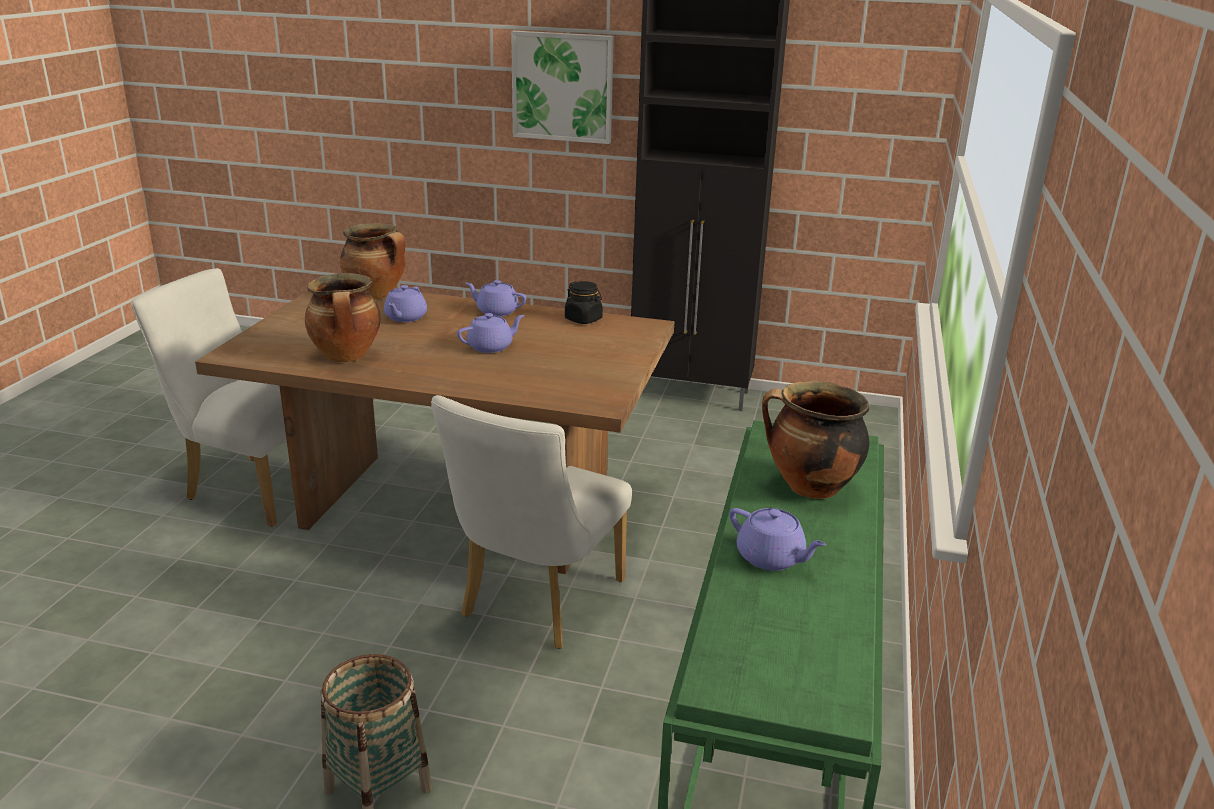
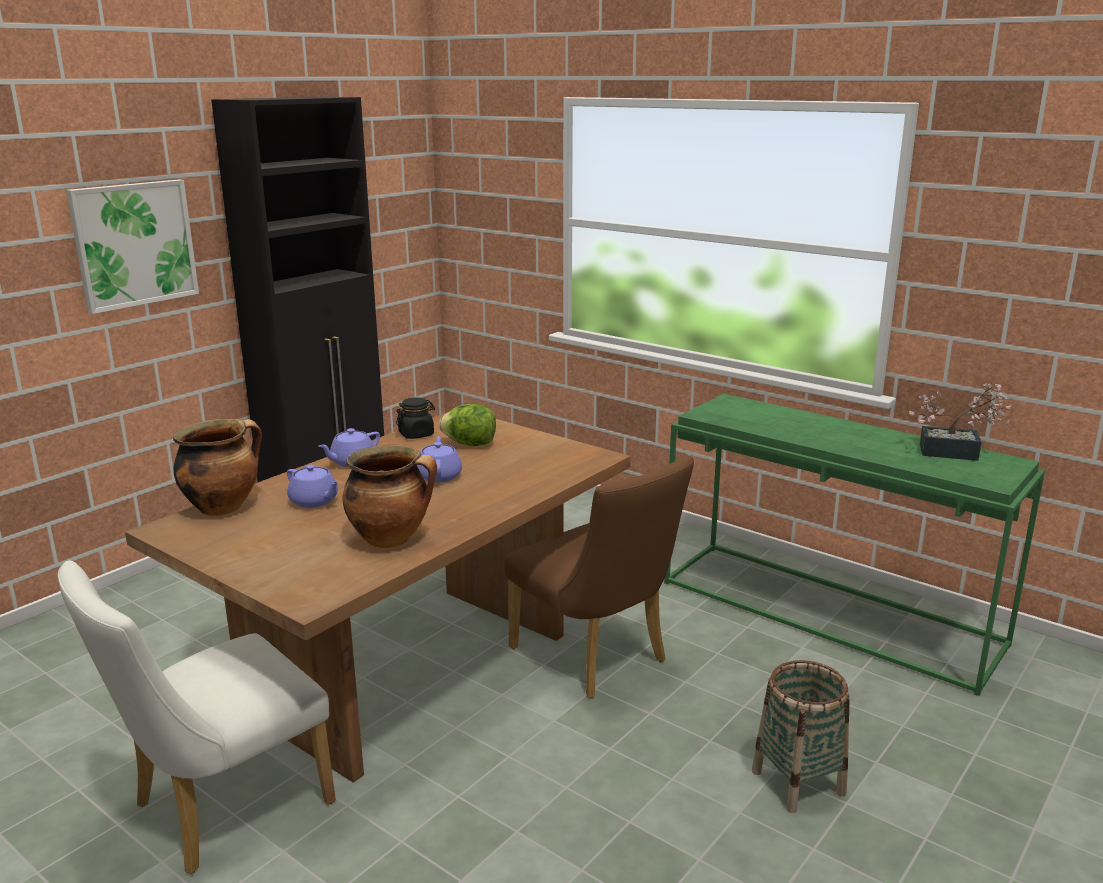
camera: 65 degrees left, 5 degrees down
white chair [431,395,632,649] -> brown chair [504,455,694,698]
purple teapot [729,508,826,571] -> none
cooking pot [762,381,870,499] -> none
none -> lettuce [439,404,496,446]
none -> potted plant [909,383,1011,461]

